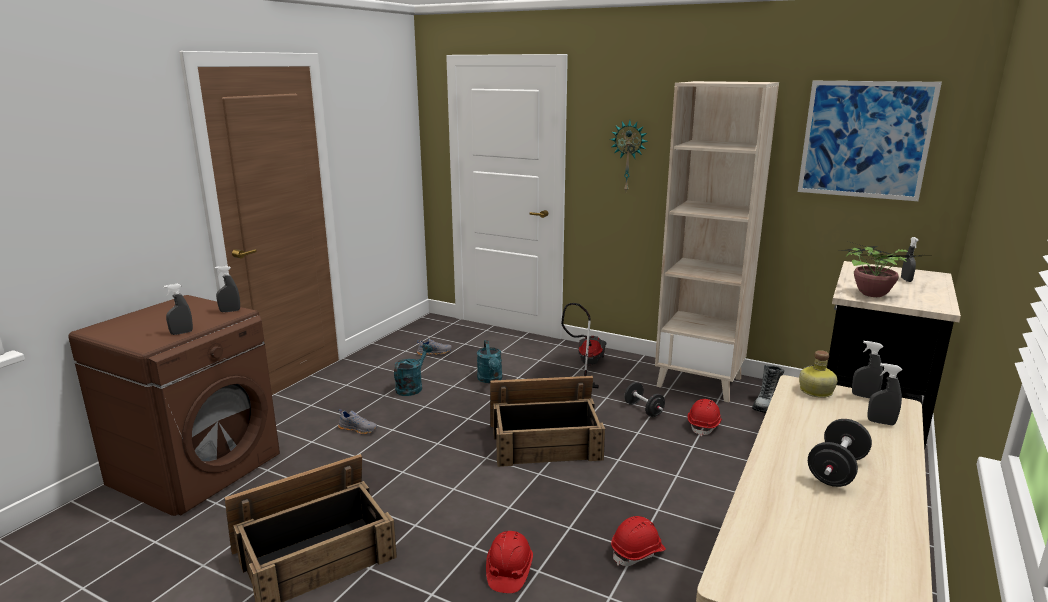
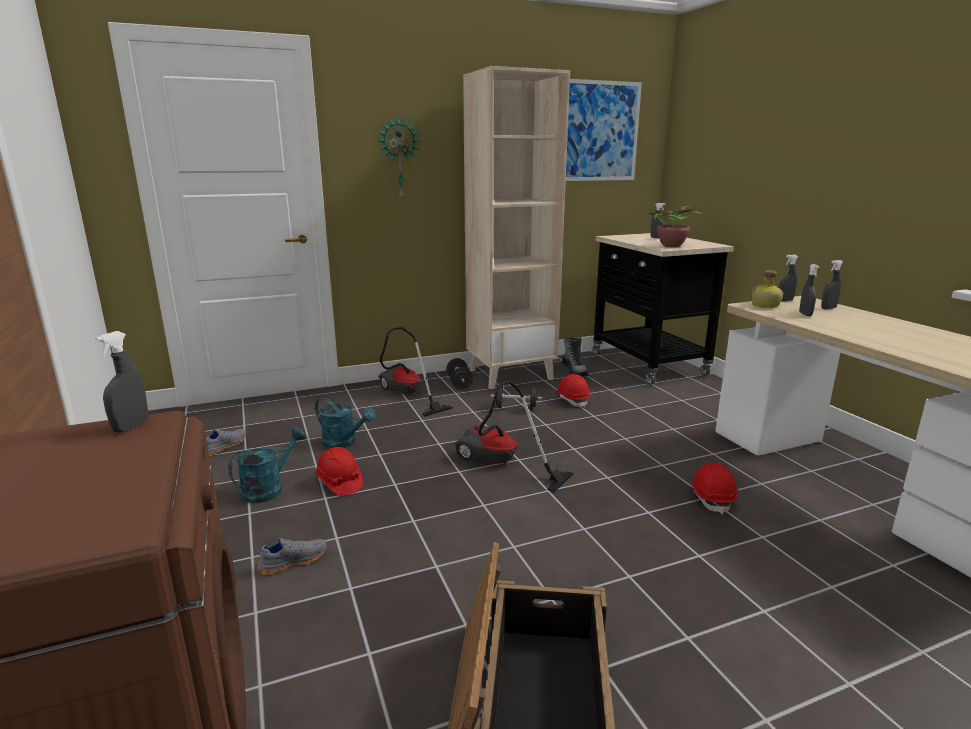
camera: 50 degrees left, 0 degrees up
grey spray bottle [164,284,193,335] -> grey spray bottle moved to [799,264,819,316]
turquoise watering can [394,344,432,396] -> turquoise watering can turned 60 degrees clockwise [228,427,306,503]
red hard hat [486,531,533,593] -> red hard hat moved to [315,447,363,496]
crate [490,376,605,467] -> vacuum cleaner [455,380,574,493]
black dumbbell [808,419,872,487] -> black dumbbell moved to [446,358,473,389]

